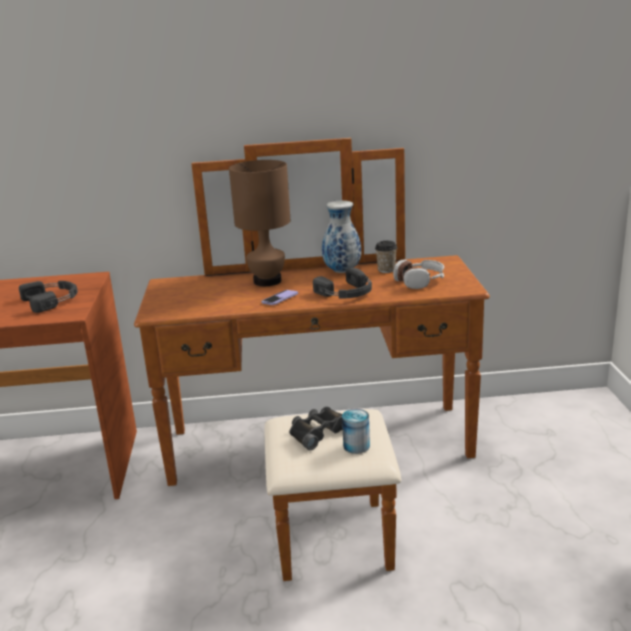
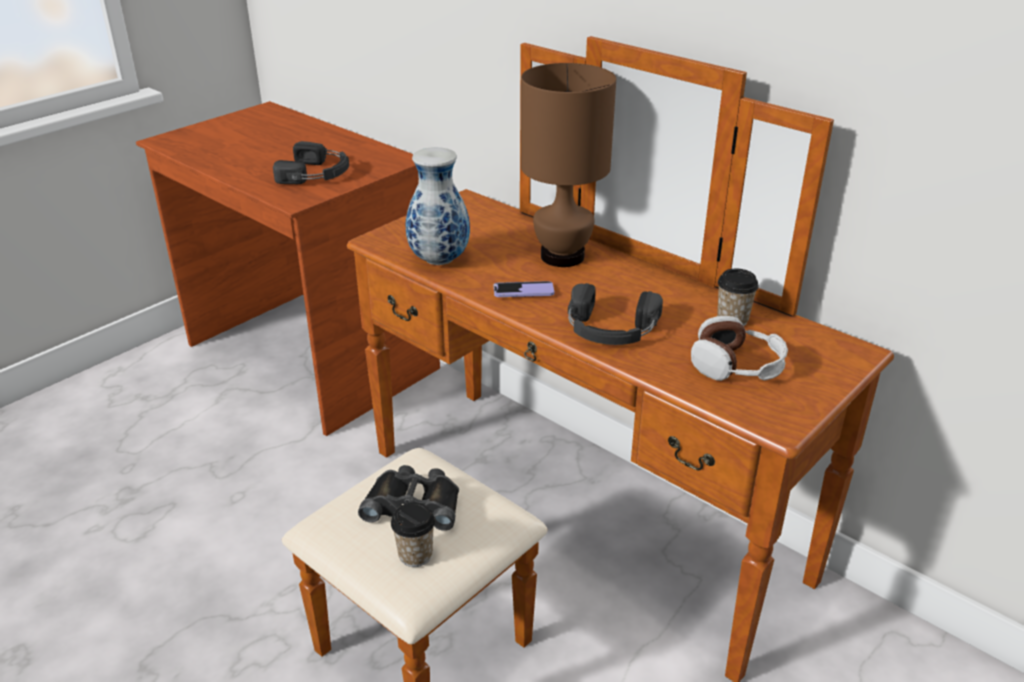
camera: 45 degrees right, 10 degrees up
vase [322,200,361,273] -> vase moved to [406,147,470,265]
can [342,409,370,454] -> cup [391,502,435,567]

